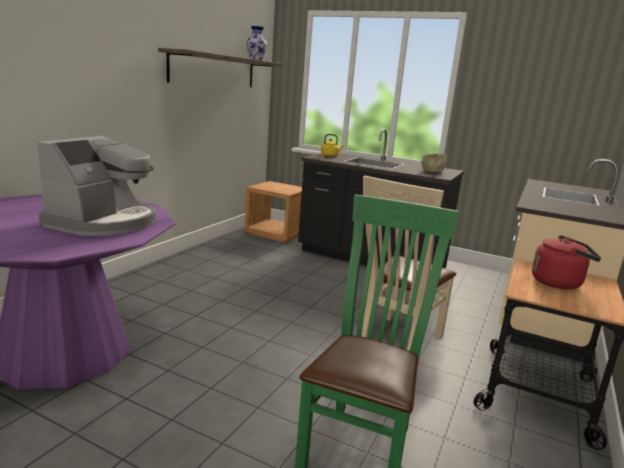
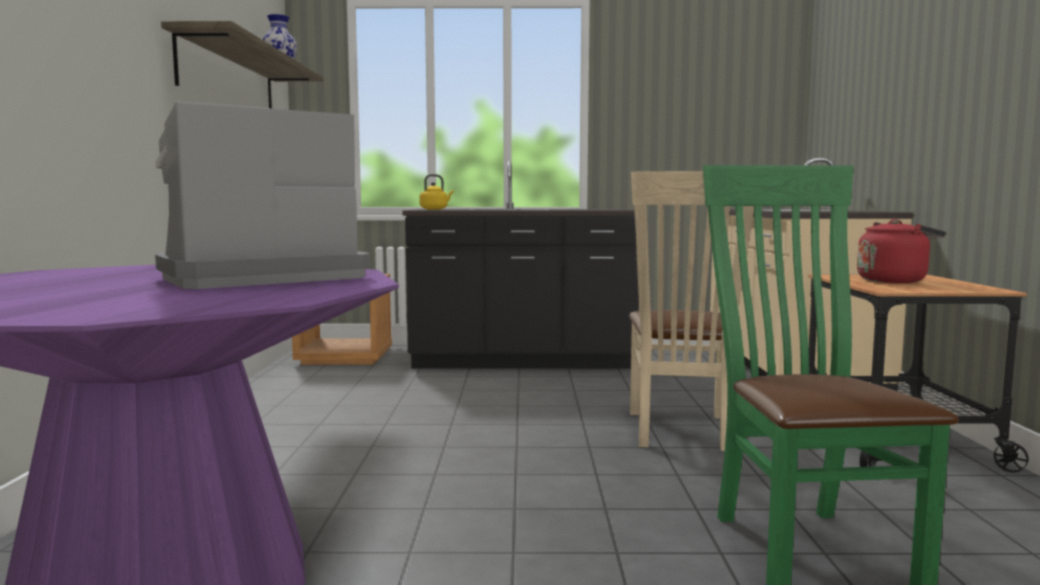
camera: 25 degrees left, 10 degrees down
coffee machine [37,136,156,236] -> coffee machine turned 120 degrees counterclockwise [155,101,371,289]
beige bowl [421,154,447,172] -> none

